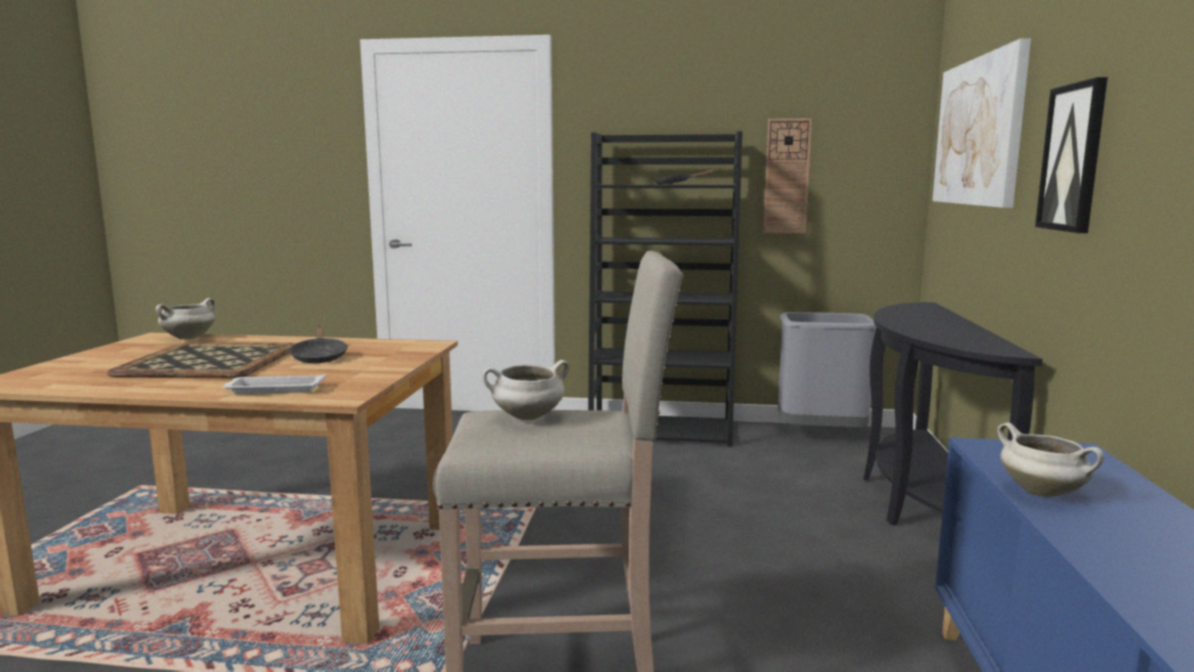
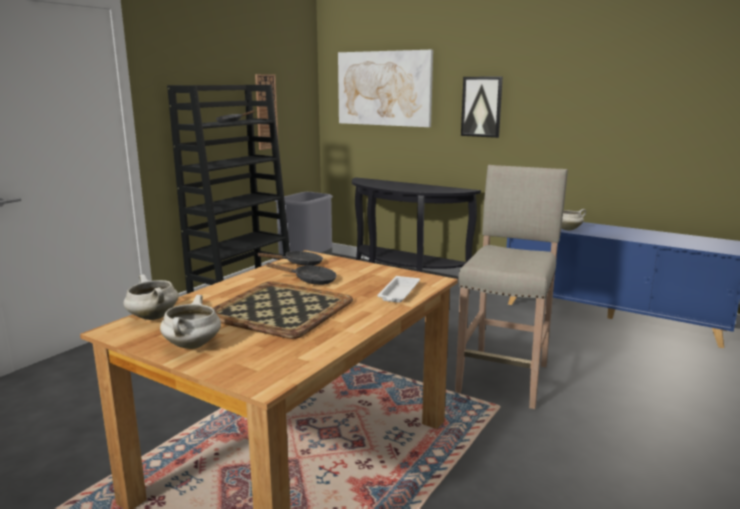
camera: 65 degrees left, 5 degrees up
white cooking pot [483,360,570,420] -> white cooking pot moved to [160,295,221,349]
none -> black frying pan [257,251,323,266]

